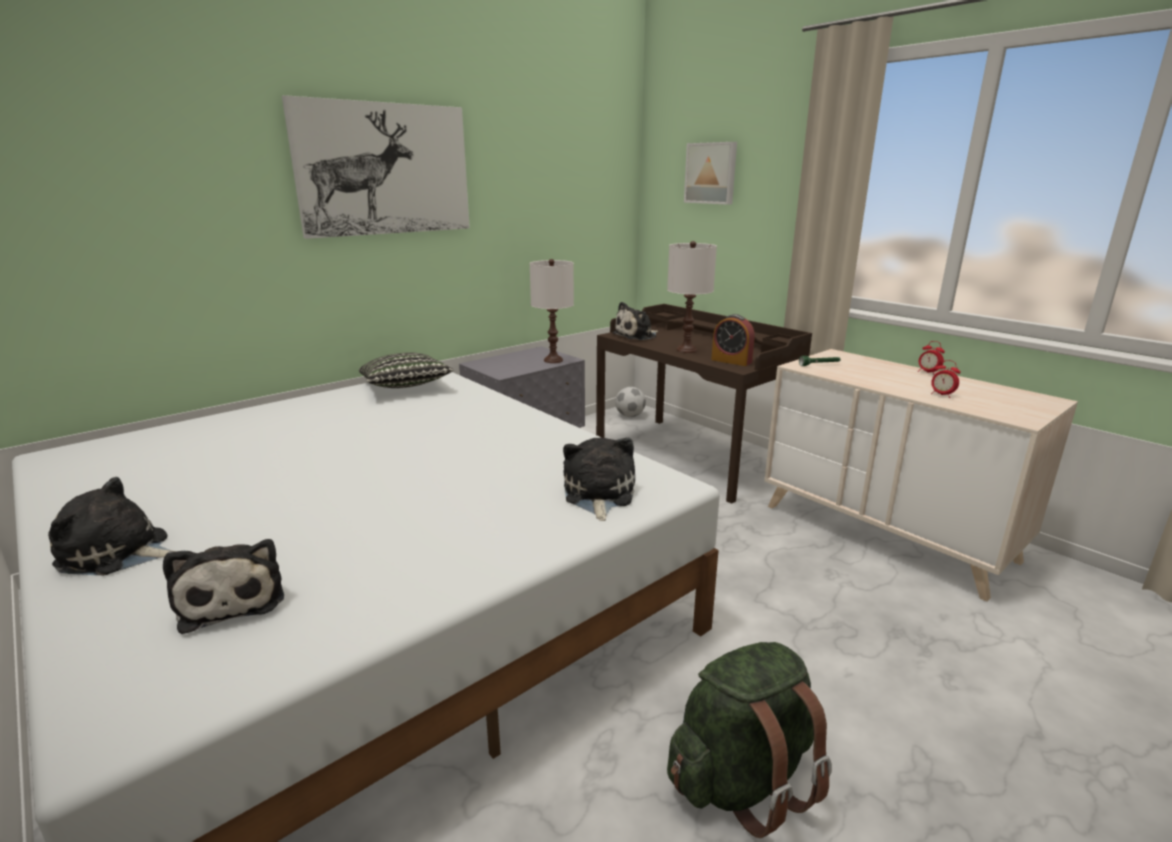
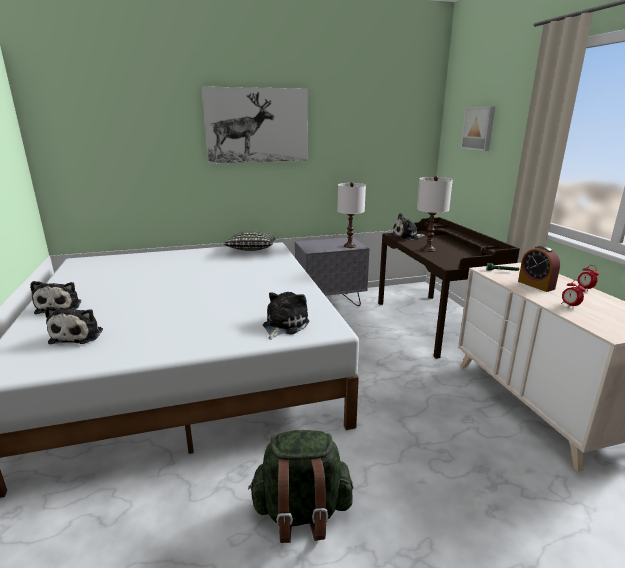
camera: 25 degrees right, 0 degrees up
plush toy [48,477,172,576] -> plush toy turned 135 degrees counterclockwise [30,281,81,314]
football [615,387,646,417] -> none
alarm clock [711,314,755,366] -> alarm clock moved to [518,246,560,292]

